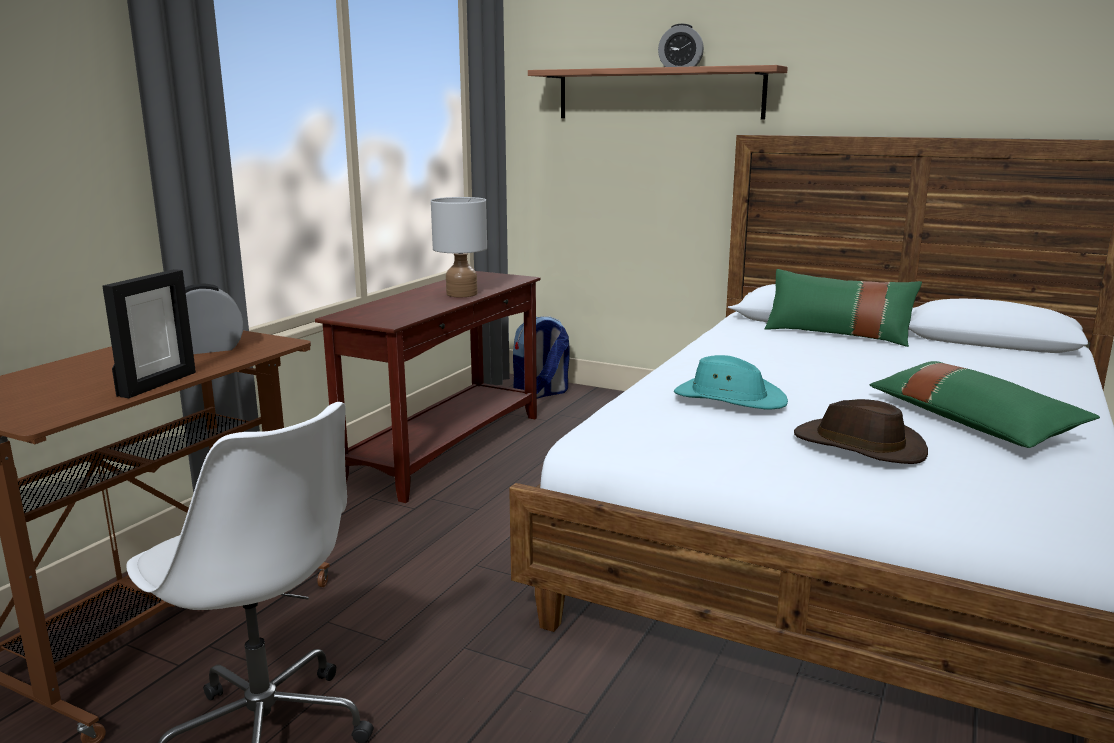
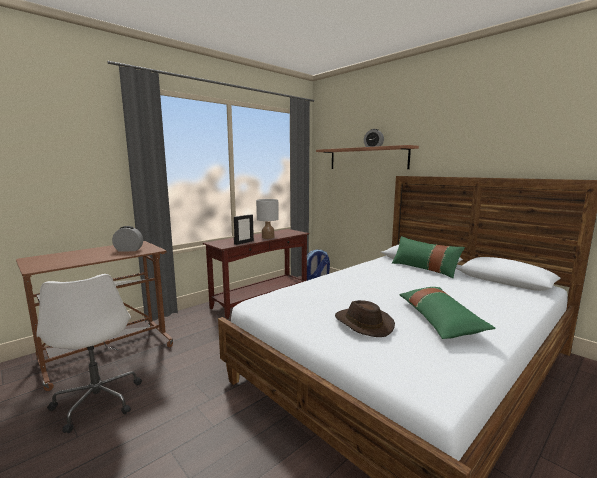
camera: 20 degrees right, 5 degrees down
picture frame [102,269,196,398] -> picture frame moved to [234,214,254,245]
turquoise hat [674,355,788,409] -> none

